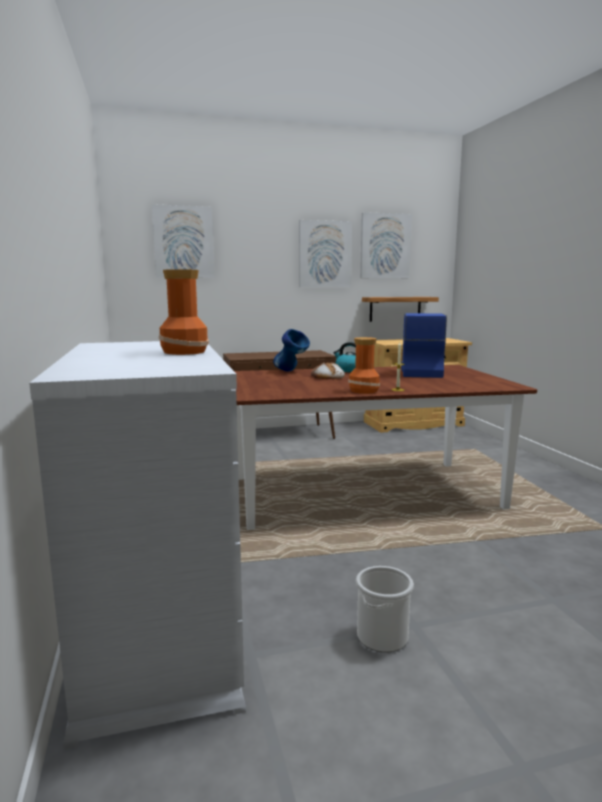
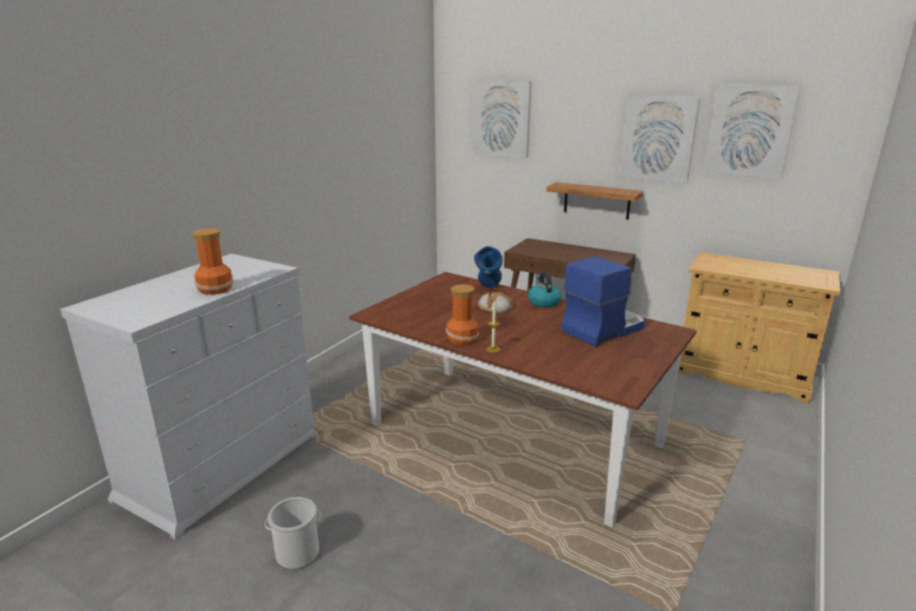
camera: 45 degrees right, 10 degrees up
shelf [362,297,439,322] -> shelf moved to [547,182,643,220]

